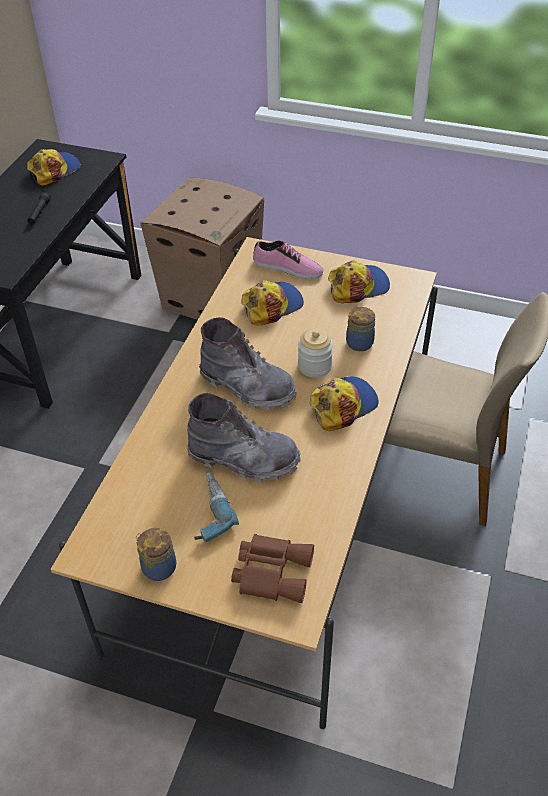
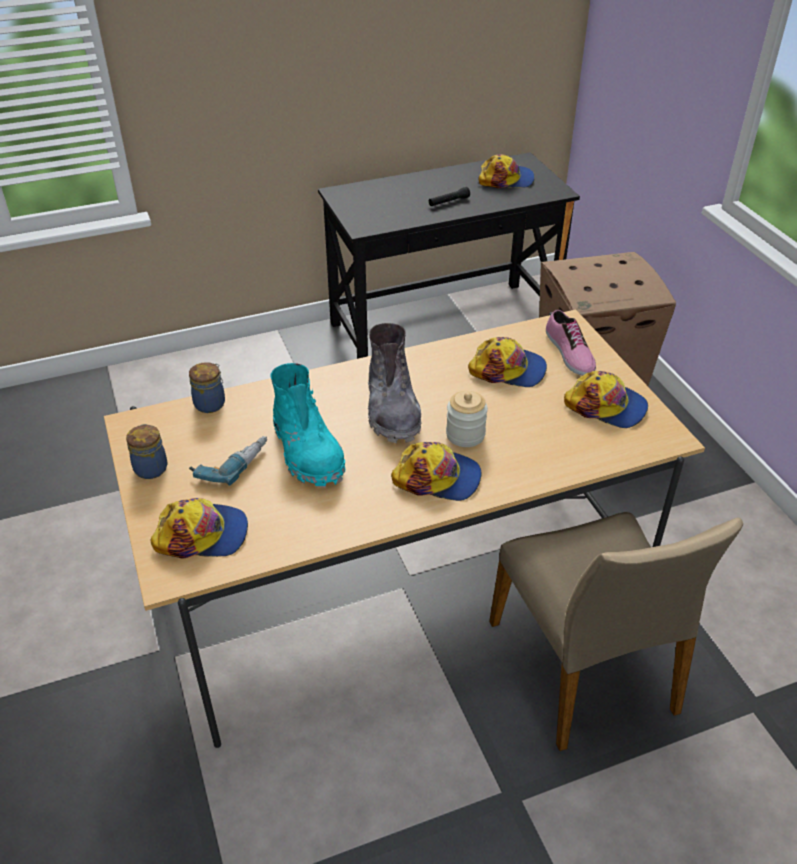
camera: 50 degrees right, 5 degrees down
grey boot [187,393,301,482] -> turquoise boot [270,363,346,487]
brown binoculars [231,534,314,603] -> cap [151,498,248,559]
jar [346,307,375,351] -> jar moved to [189,362,225,413]

